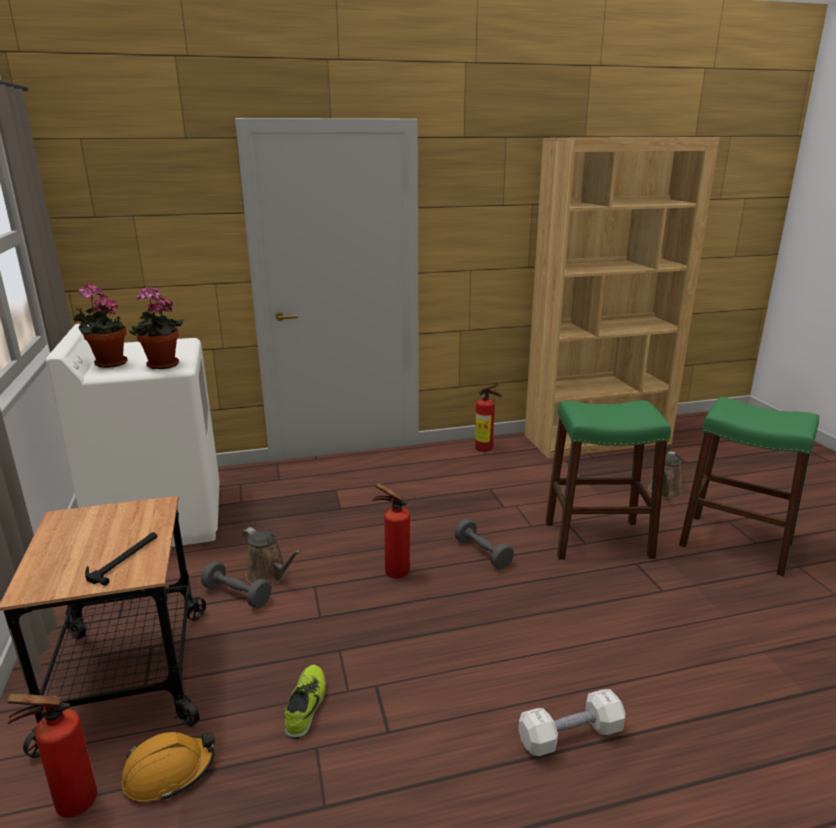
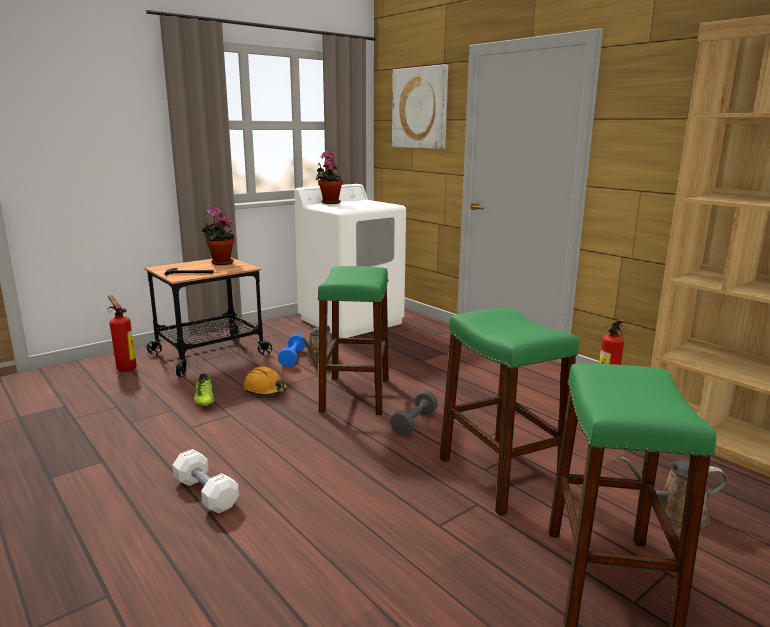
camera: 65 degrees right, 5 degrees down
orange hard hat [122,732,215,801] -> orange hard hat moved to [244,367,287,396]
potted plant [129,287,184,369] -> potted plant moved to [201,206,235,265]
grey dumbbell [201,561,271,608] -> blue dumbbell [278,334,306,367]
shoe [285,665,326,739] -> shoe turned 90 degrees clockwise [194,373,214,406]
fire extinguisher [373,483,410,579] -> green stool [317,266,389,415]
none -> picture [392,64,448,149]

